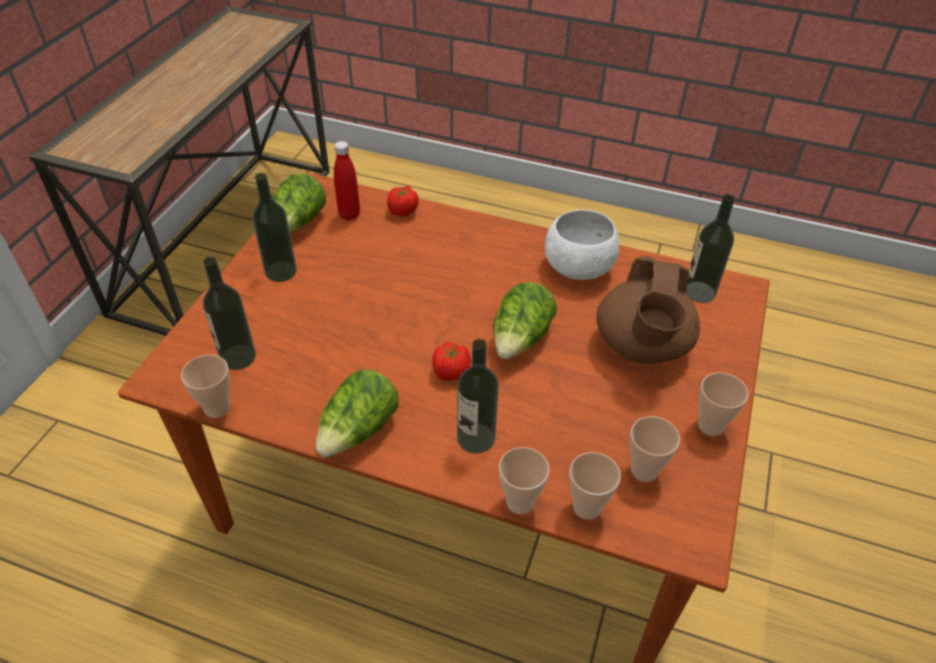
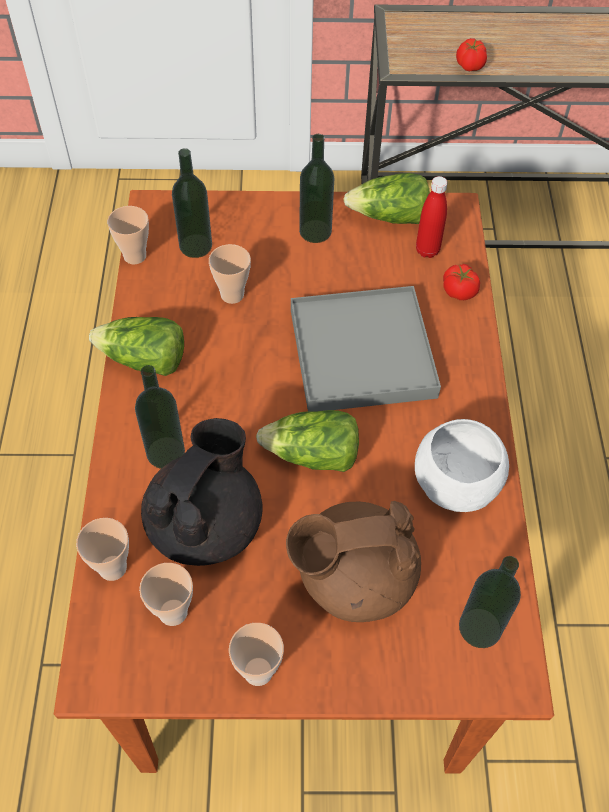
camera: 70 degrees right, 10 degrees up
tomato [432,342,471,381] -> tomato moved to [456,38,487,71]
cup [499,447,550,514] -> cup moved to [209,244,251,304]
none -> black teapot [141,418,262,566]
none -> grey tray [291,286,441,411]

